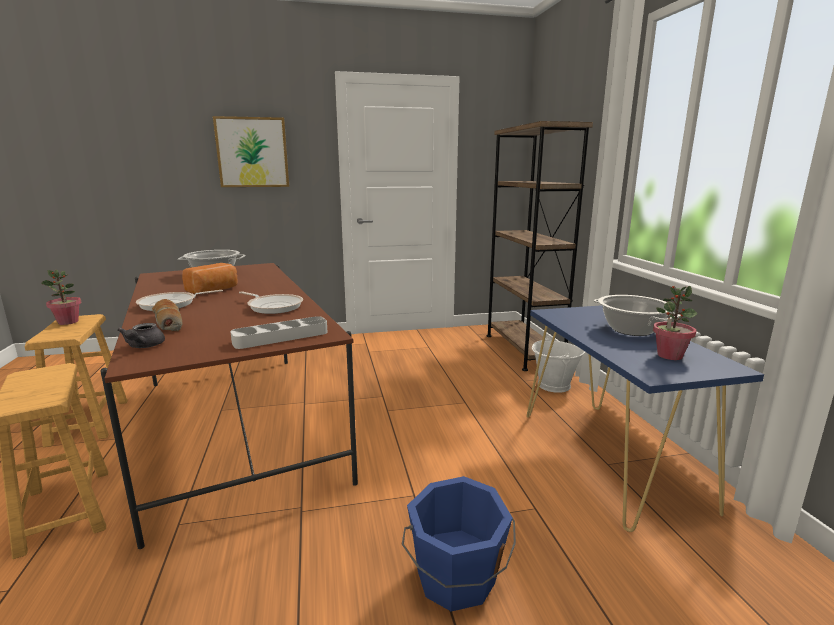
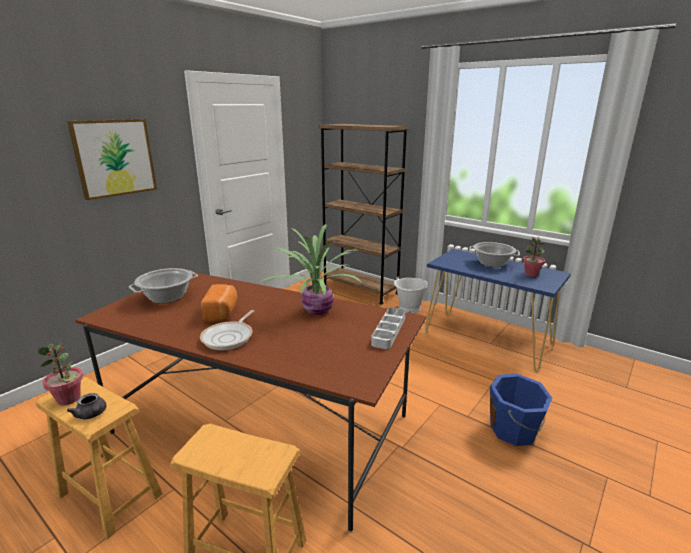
camera: 40 degrees left, 5 degrees up
grey teapot [117,323,165,348] -> grey teapot moved to [67,393,106,419]
bread [152,299,182,331] -> none
frying pan [239,291,303,314] -> potted plant [258,224,362,315]

